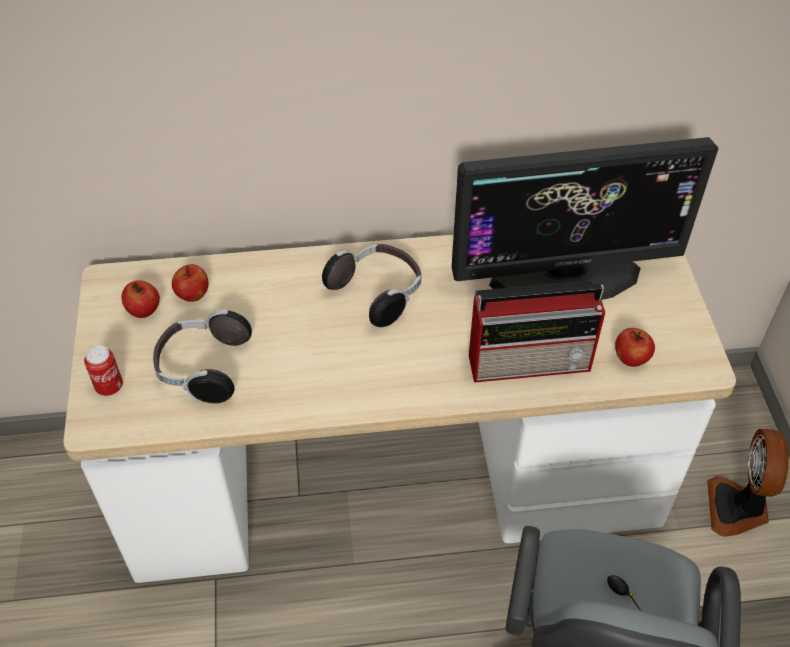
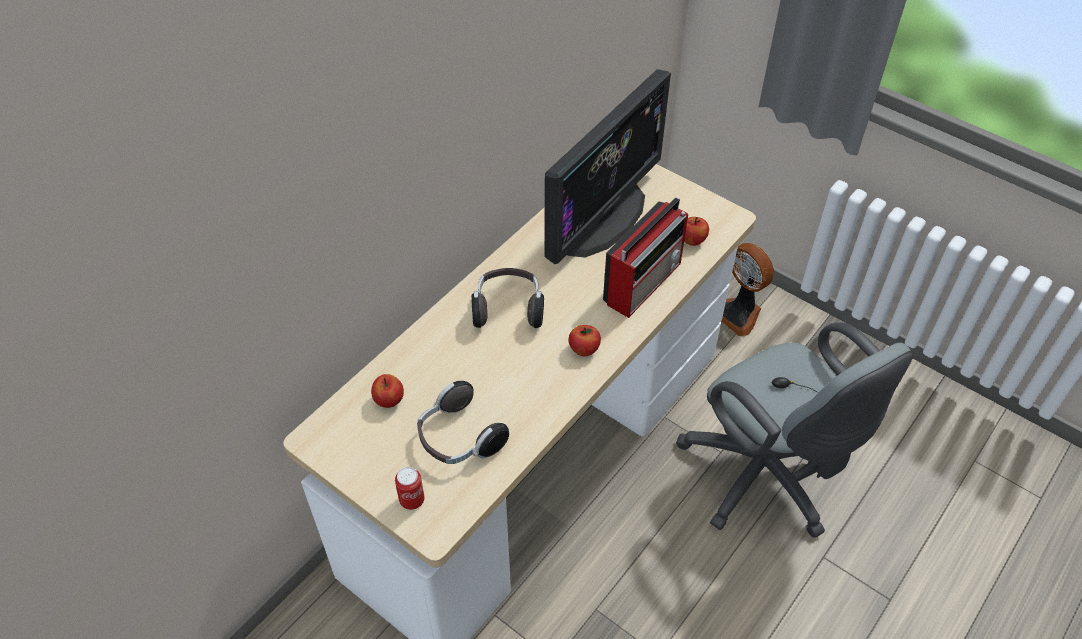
camera: 45 degrees left, 0 degrees up
apple [122,280,160,318] -> apple moved to [569,325,601,356]

